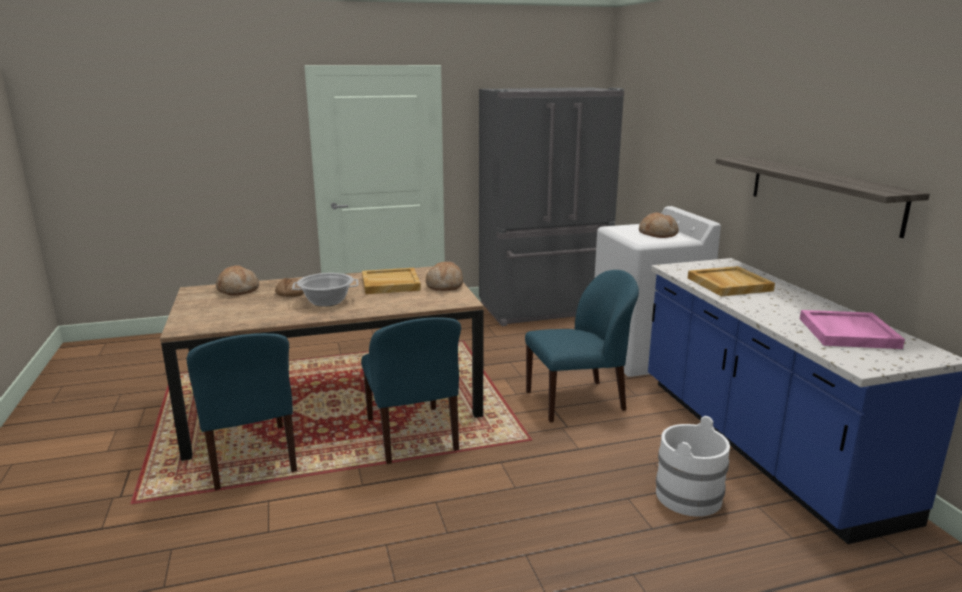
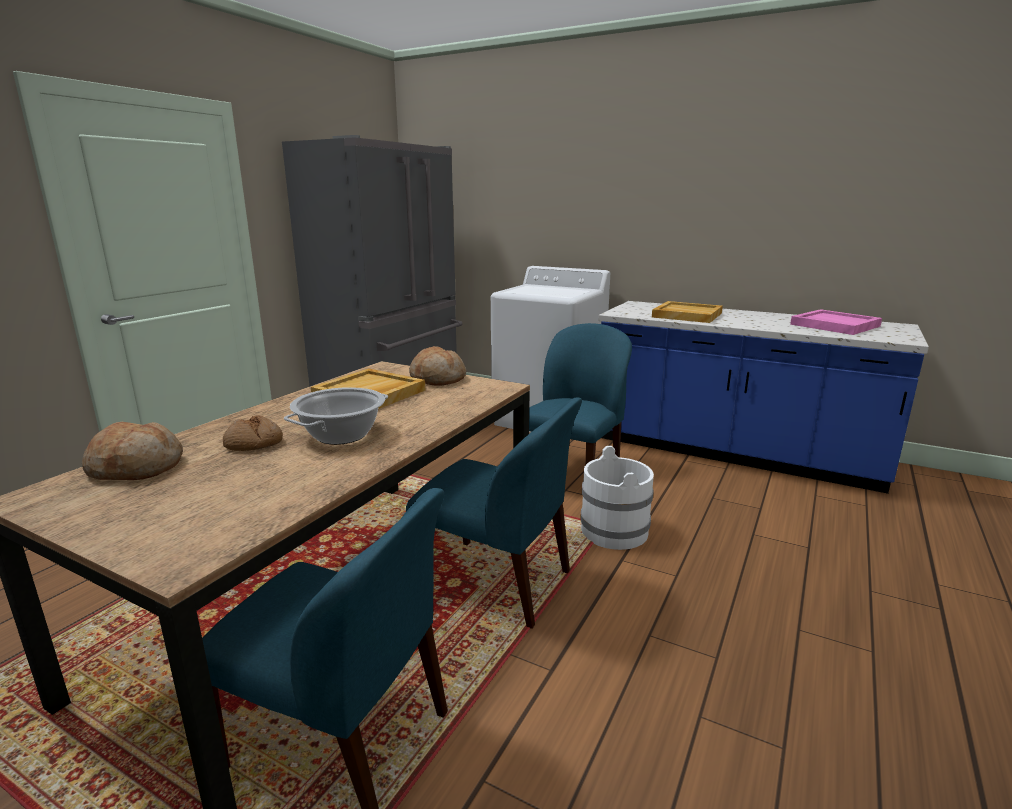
camera: 45 degrees left, 0 degrees up
bread [639,212,679,238] -> none
white bucket [656,416,730,517] -> white bucket moved to [580,446,654,550]
shelf [716,157,930,238] -> none

